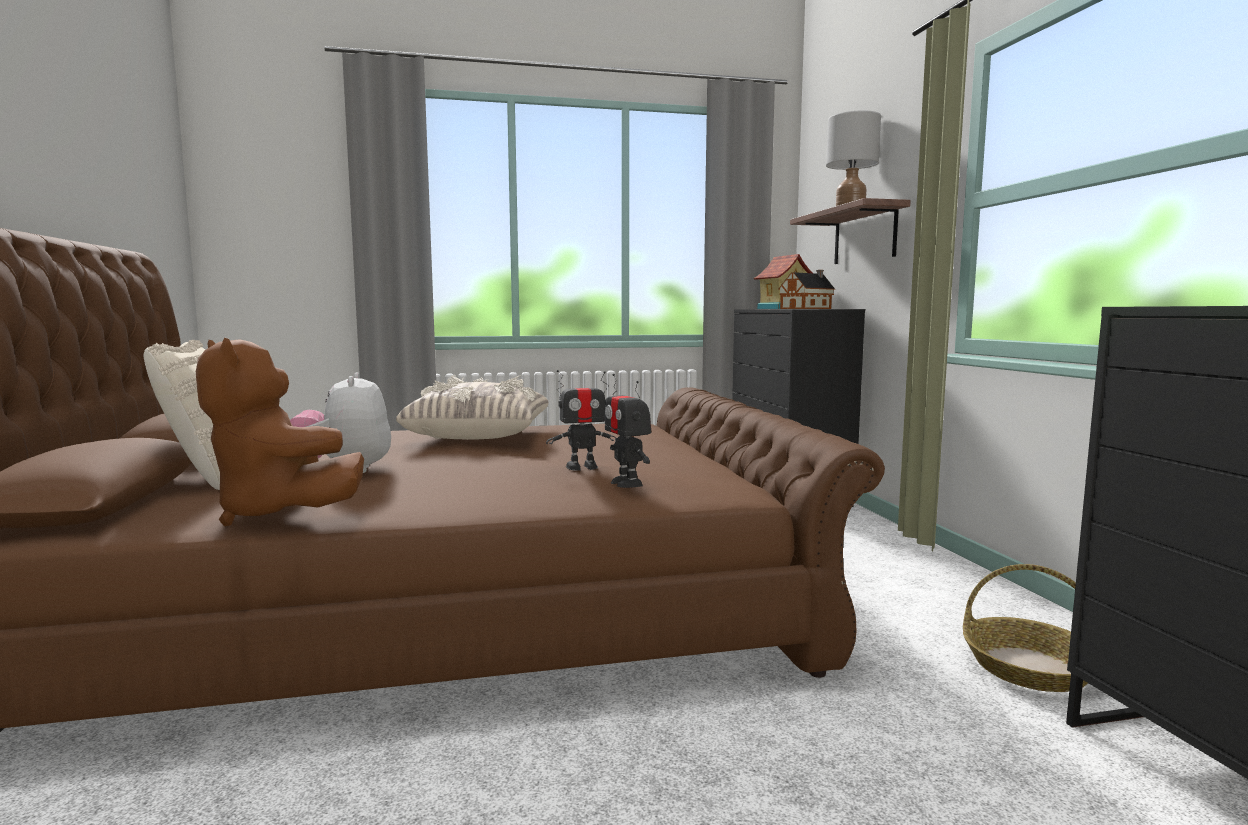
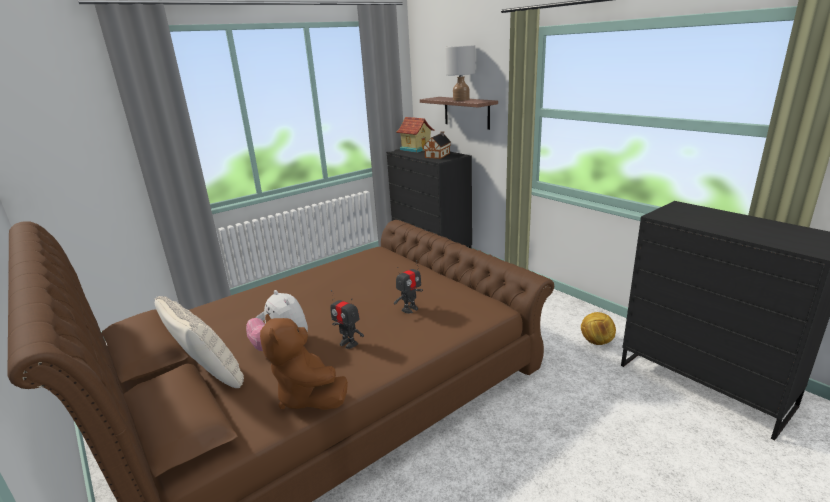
camera: 25 degrees left, 15 degrees up
brown plush toy [196,337,364,526] -> brown plush toy turned 45 degrees clockwise [260,314,348,410]
beige pillow [396,375,549,440] -> none
toy robot [605,374,651,488] -> toy robot moved to [330,290,364,349]
basket [963,564,1088,692] -> football [581,312,616,345]

